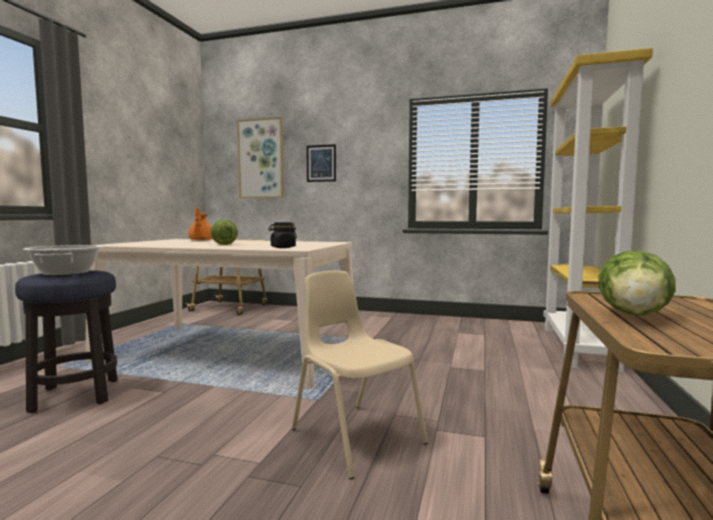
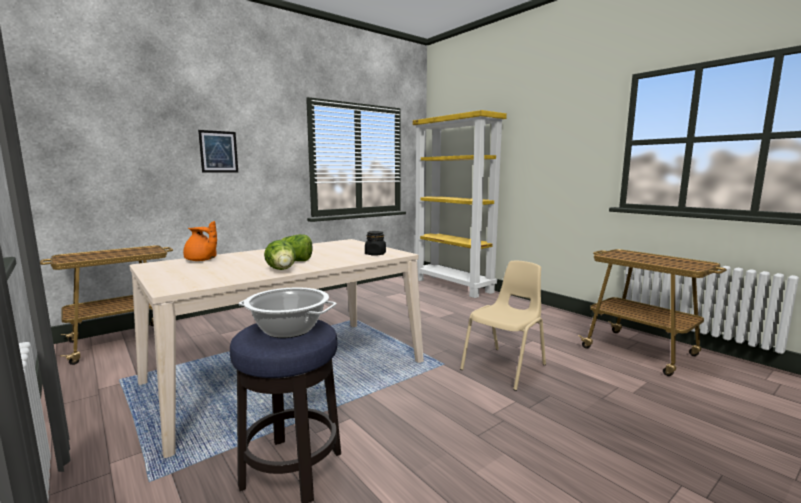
camera: 55 degrees left, 5 degrees up
picture [237,117,284,198] -> none
beige chair [292,271,428,479] -> beige chair turned 135 degrees clockwise [460,261,546,391]
lettuce [599,251,675,315] -> lettuce moved to [264,240,296,270]

